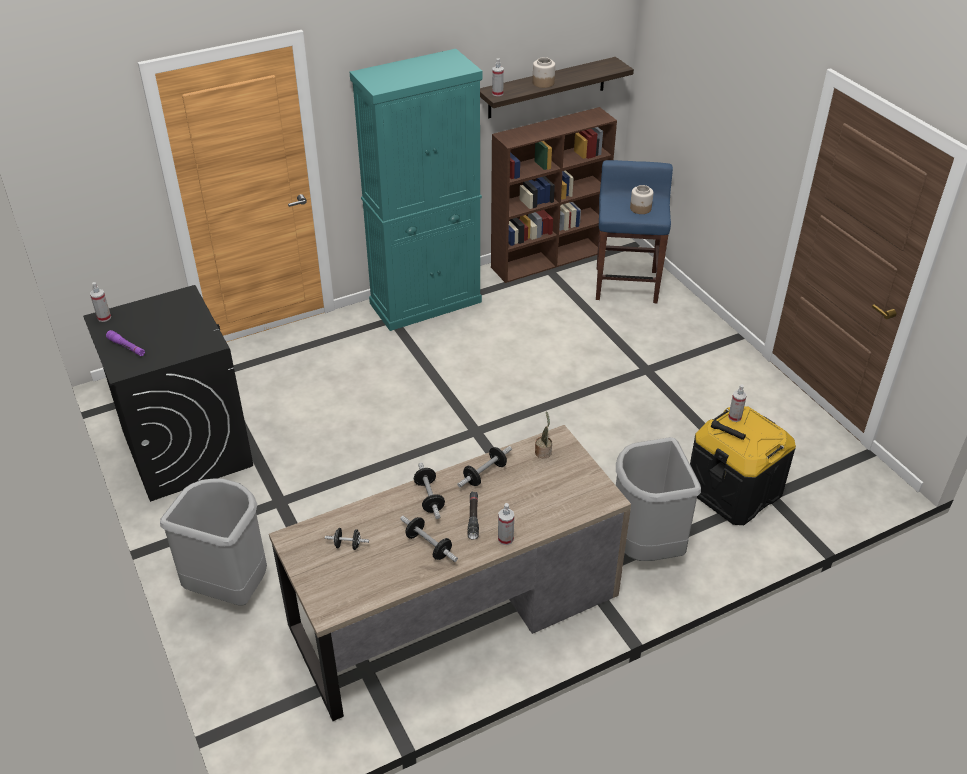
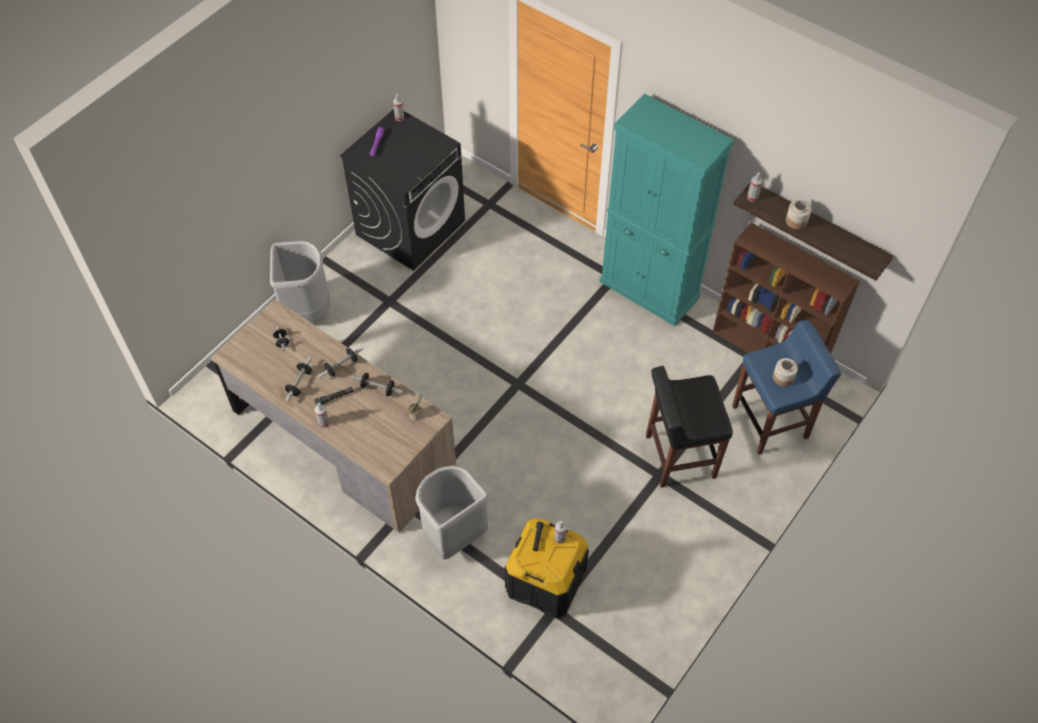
camera: 65 degrees right, 15 degrees up
none -> black stool [646,366,733,488]

